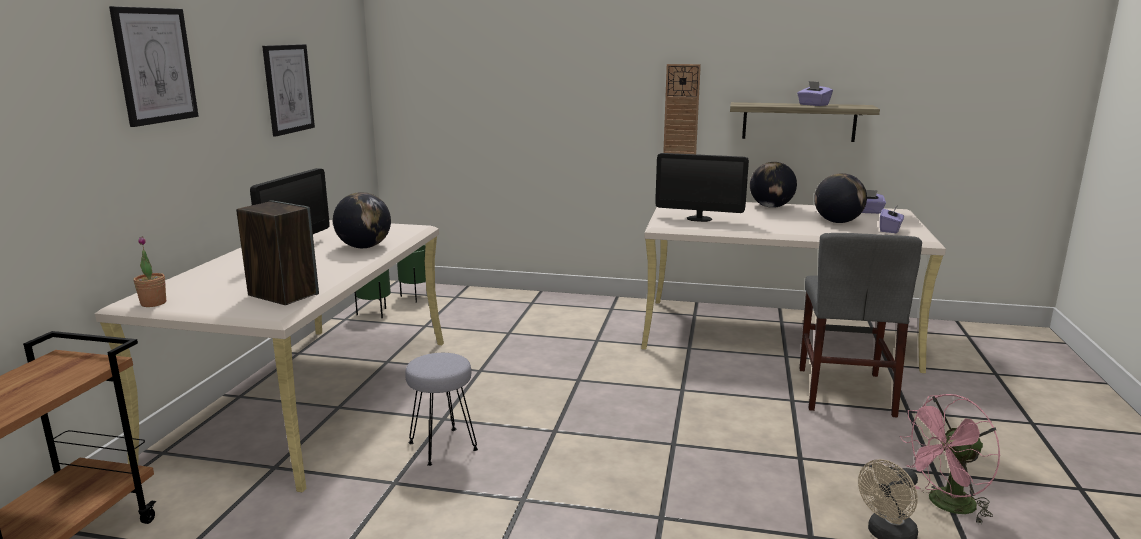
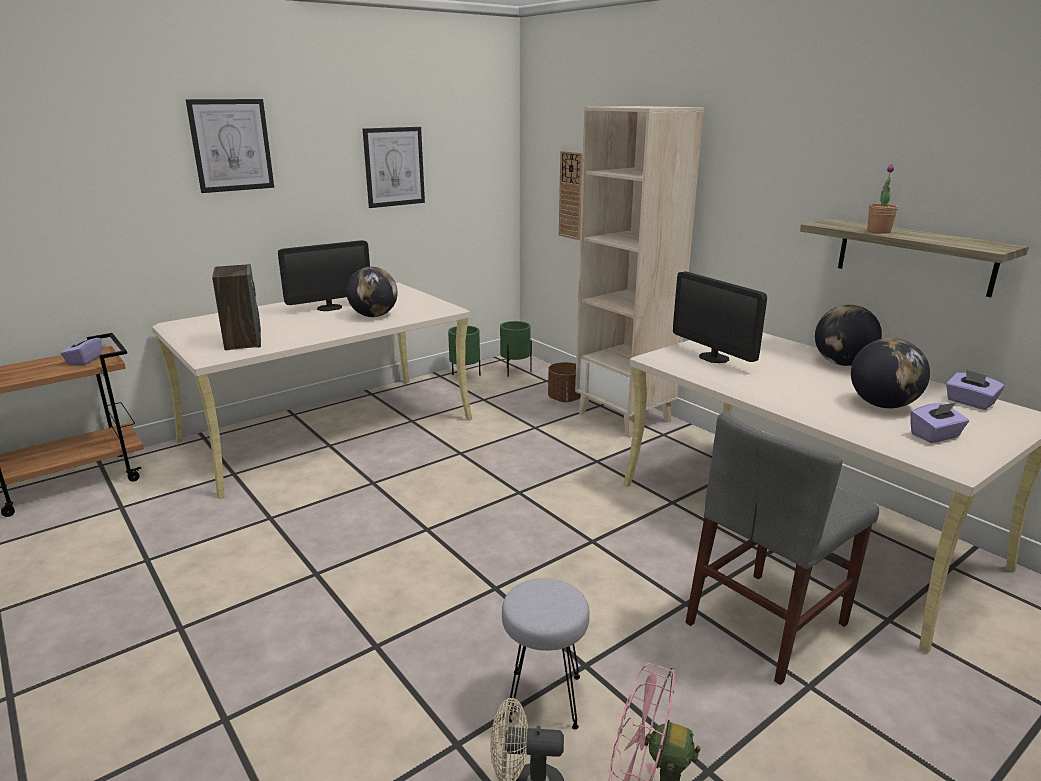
camera: 40 degrees right, 5 degrees up
potted plant [133,236,166,307] -> potted plant moved to [867,164,898,234]
grey stool [405,353,478,466] -> grey stool moved to [502,578,590,729]
wall clock [663,64,701,154] -> wall clock moved to [559,151,583,240]
purple tissue box [797,81,833,106] -> purple tissue box moved to [60,332,102,365]
none -> brown planter [548,362,581,402]
none -> beige bookcase [575,106,704,438]

